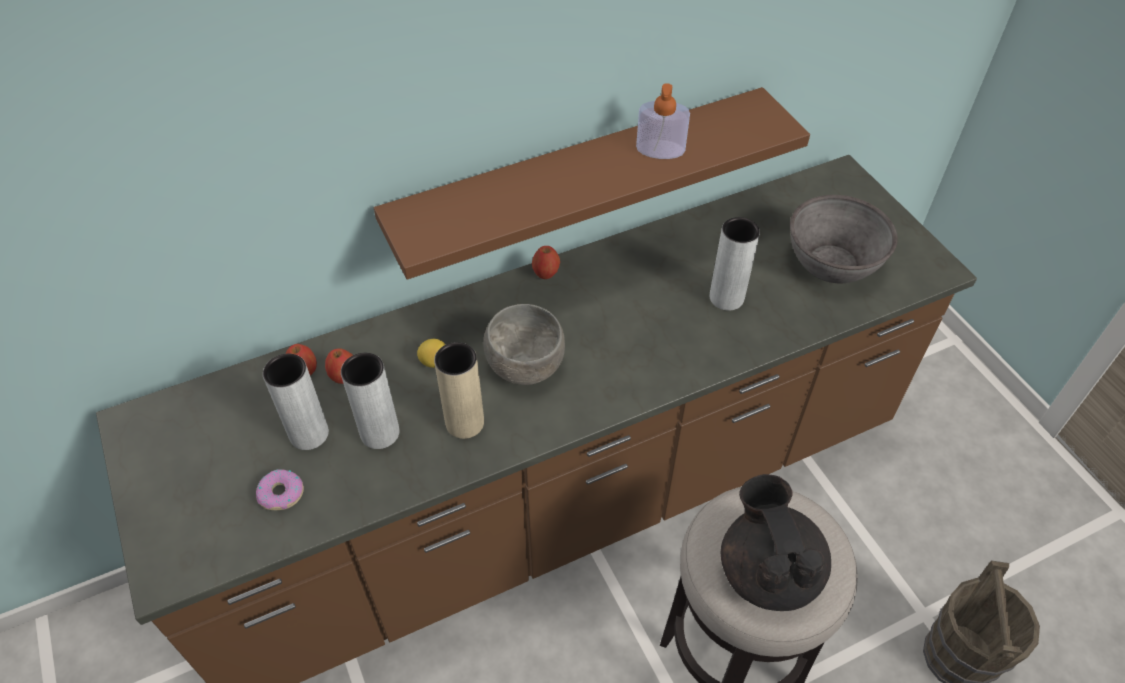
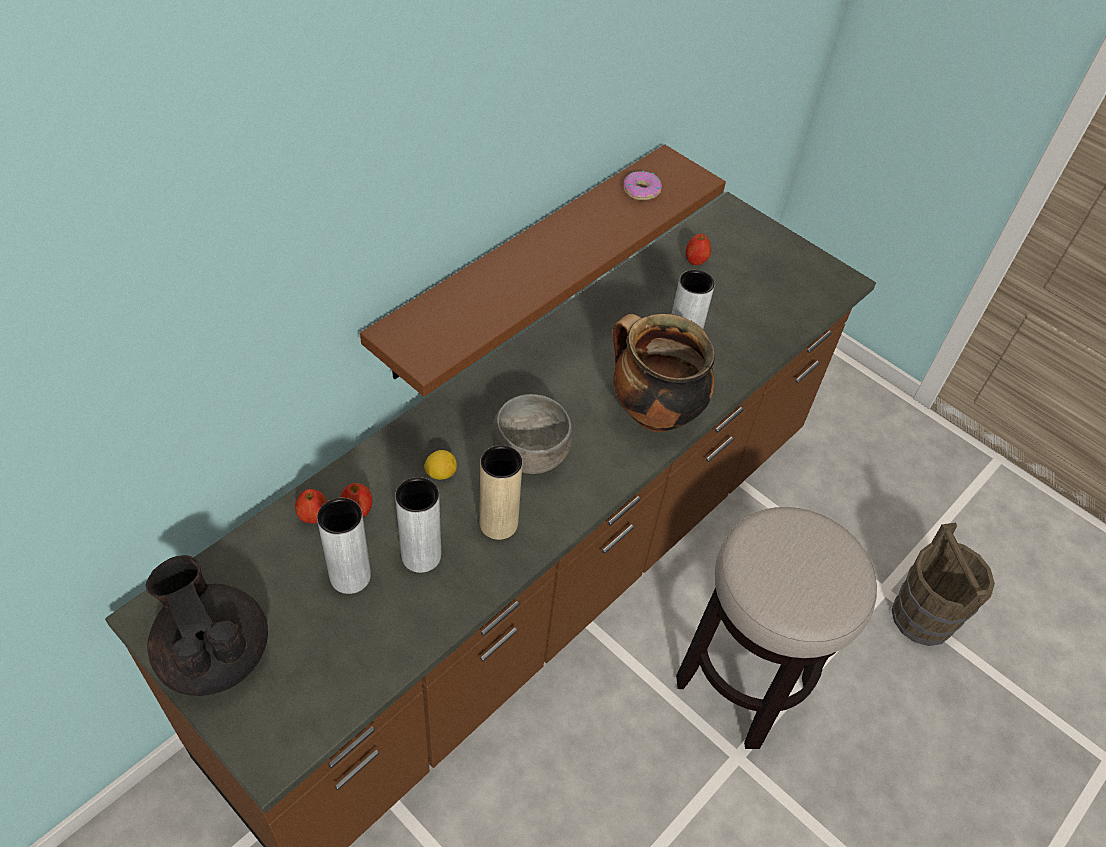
camera: 25 degrees left, 0 degrees up
donut [256,469,304,510] -> donut moved to [624,171,662,200]
apple [532,246,560,279] -> apple moved to [686,234,711,265]
soap dispenser [636,83,690,159] -> none
black teapot [721,474,831,611] -> black teapot moved to [146,555,268,696]
grey bowl [790,195,898,283] -> none
none -> cooking pot [613,314,715,432]

